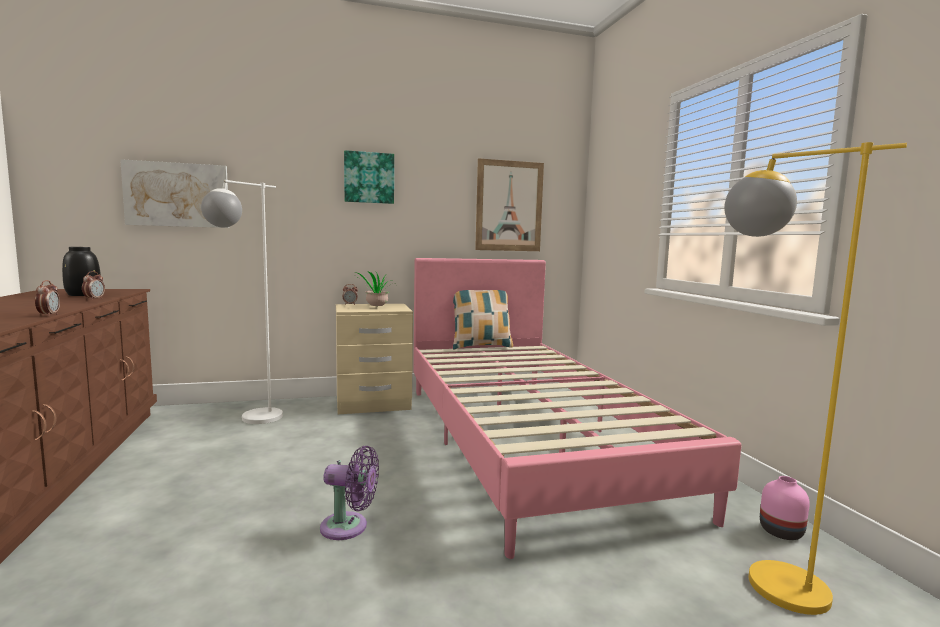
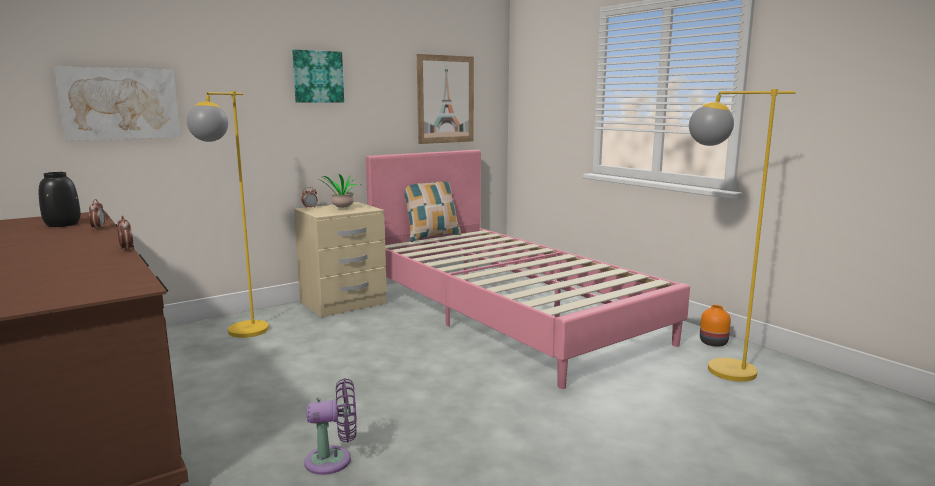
camera: 20 degrees left, 5 degrees up
white floor lamp [201,180,283,424] -> yellow floor lamp [187,91,269,338]
purple fan [320,446,379,540] -> purple fan moved to [304,378,357,475]
pink vase [760,476,810,540] -> orange vase [700,305,731,347]

